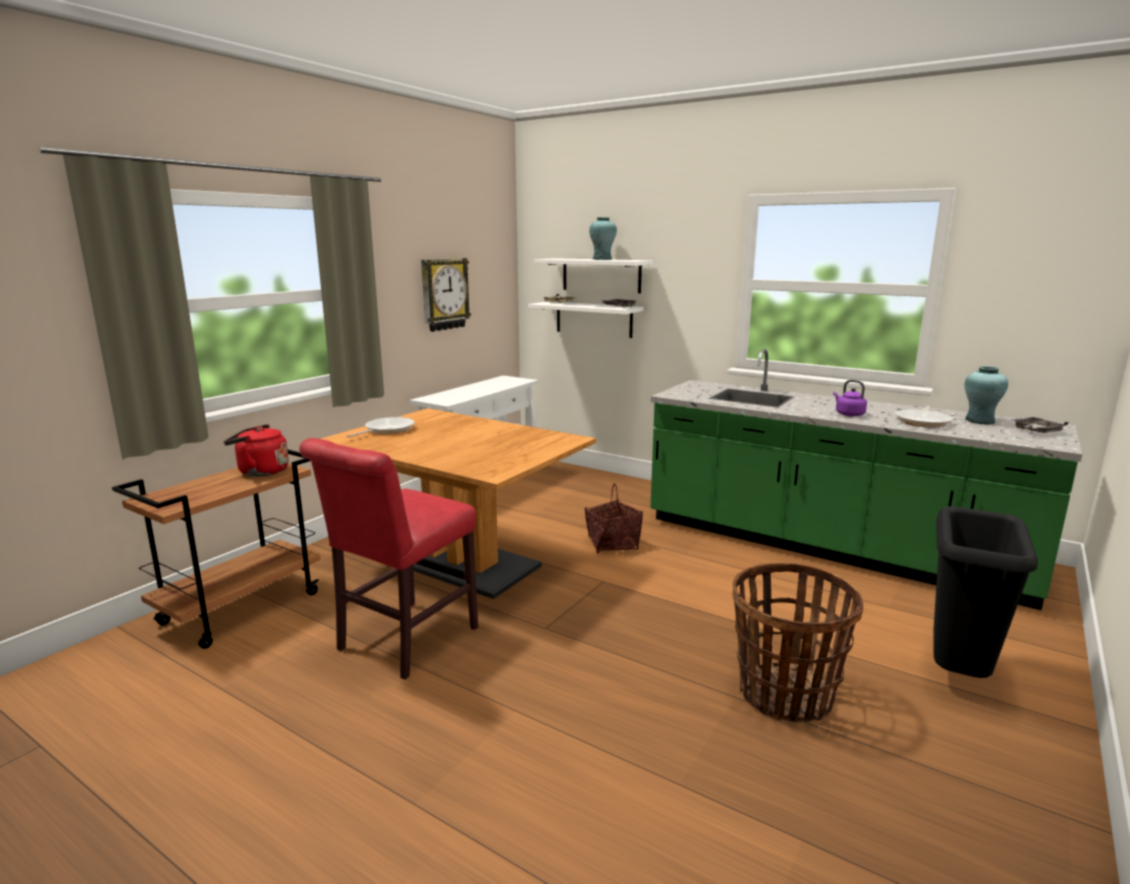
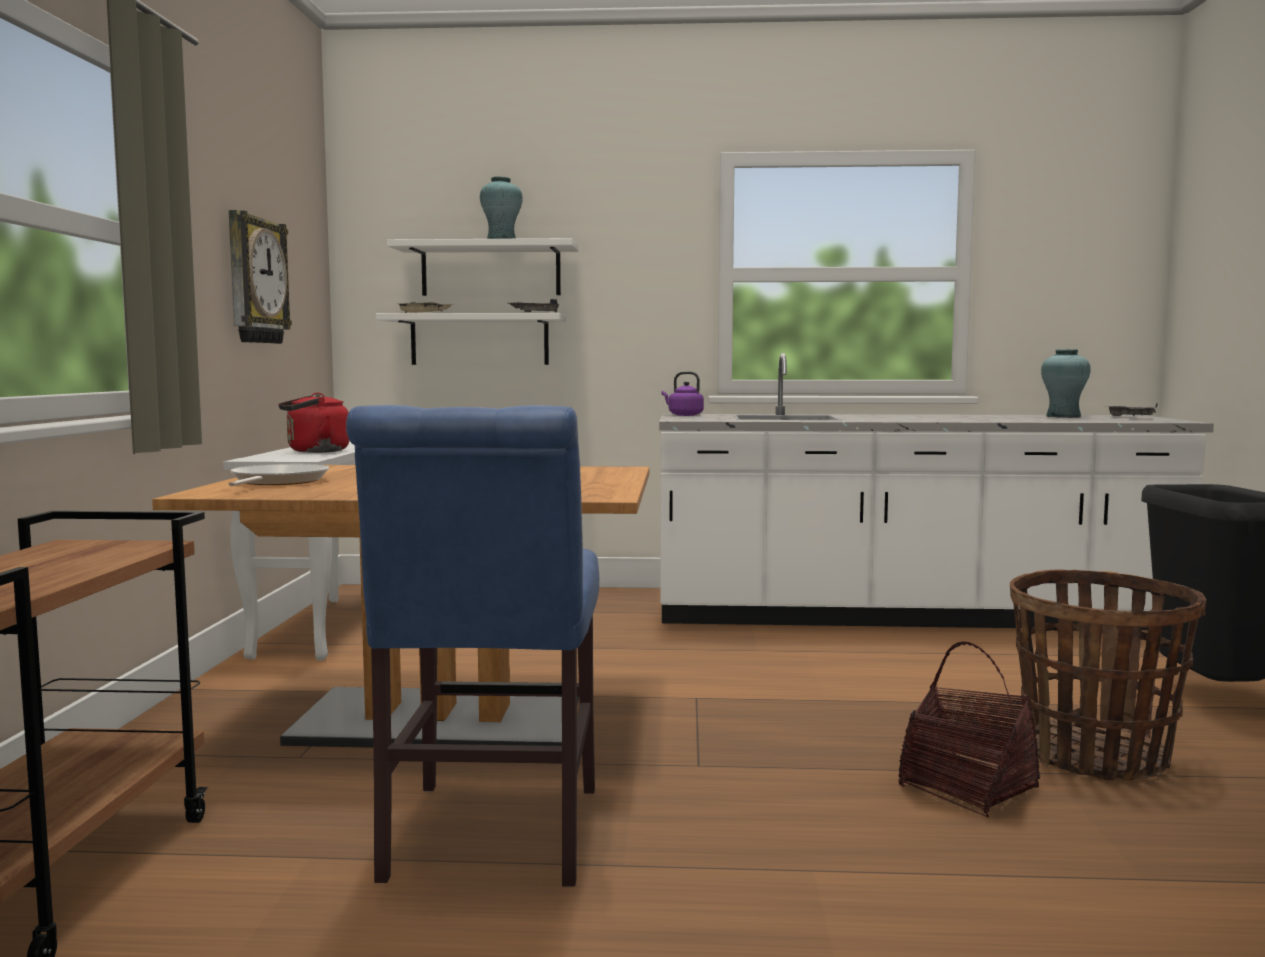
camera: 30 degrees left, 10 degrees down
red kettle [224,424,289,477] -> red kettle moved to [278,393,350,453]
red chair [299,438,478,680] -> blue chair [346,405,599,887]
basket [585,483,643,554] -> basket moved to [898,642,1040,817]
green counter [650,349,1082,610] -> white counter [659,353,1214,630]
purple kettle [833,380,867,416] -> purple kettle moved to [661,371,704,416]
frying pan [895,406,953,427] -> none

